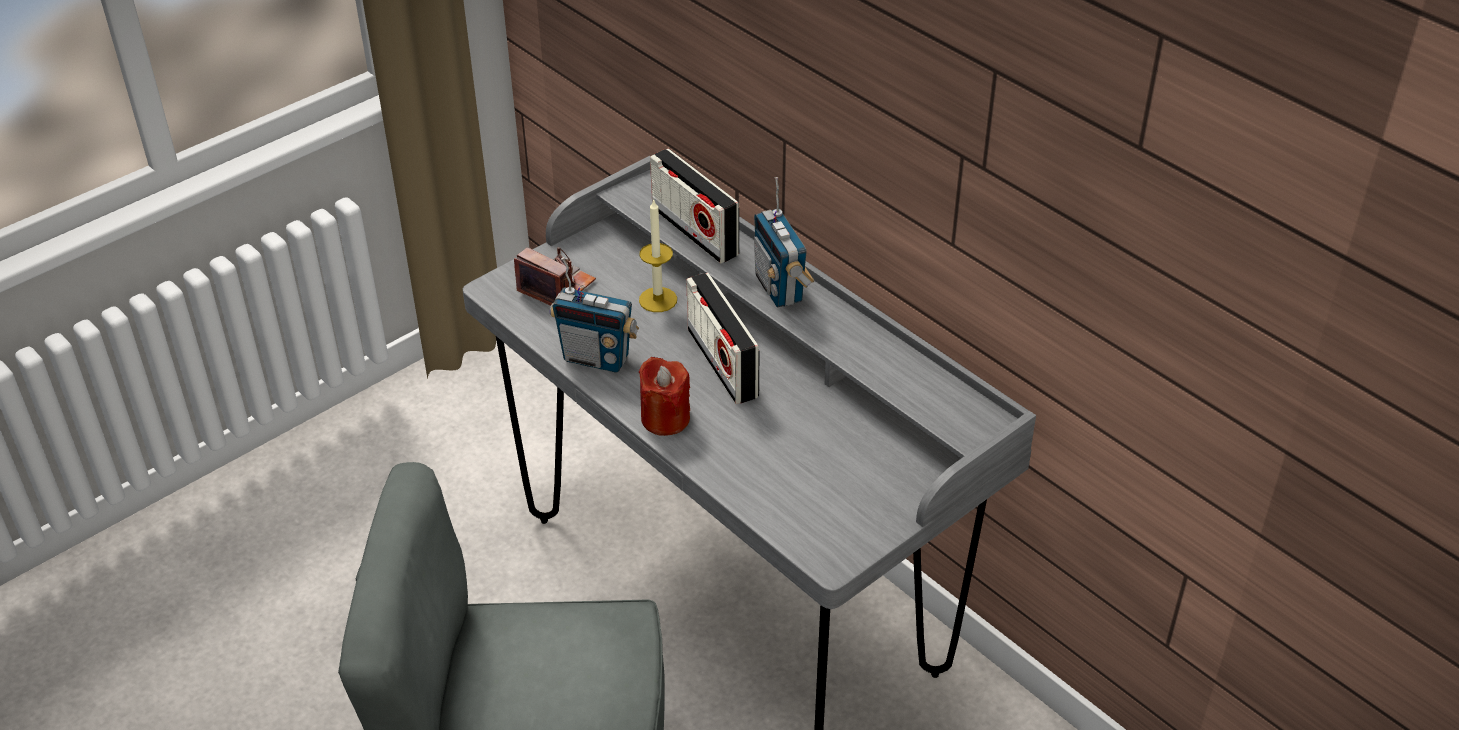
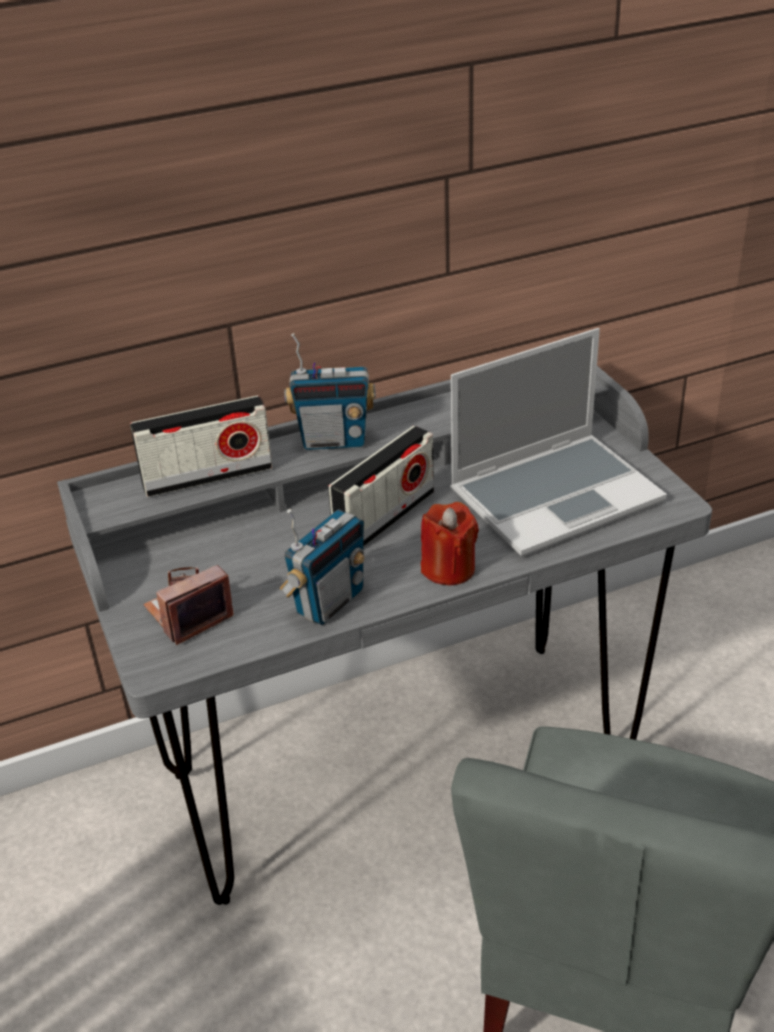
camera: 70 degrees left, 5 degrees down
candle [639,200,677,312] -> none
radio [686,273,760,404] -> radio turned 45 degrees counterclockwise [328,426,434,547]
none -> laptop [451,328,667,557]

